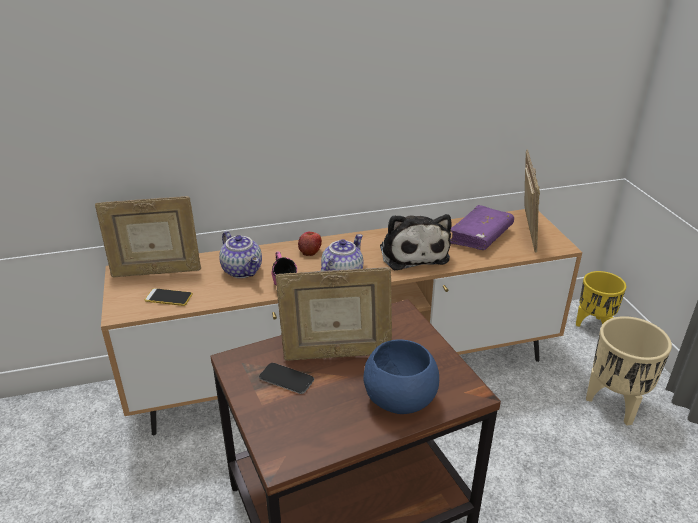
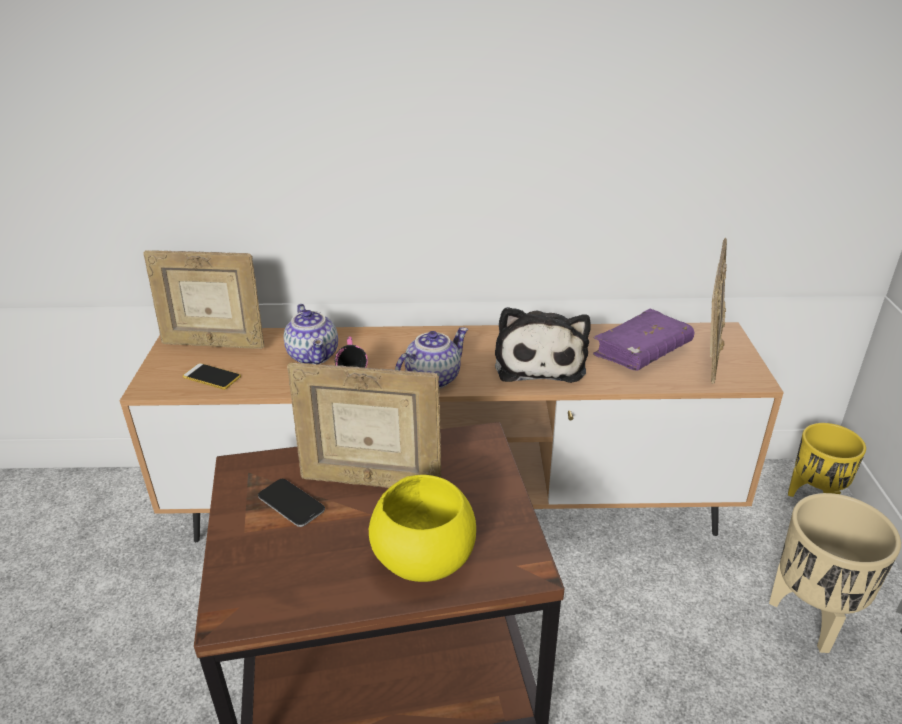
camera: 15 degrees right, 0 degrees up
apple [298,232,322,256] -> none
blue bowl [363,340,439,414] -> yellow bowl [369,475,476,582]

